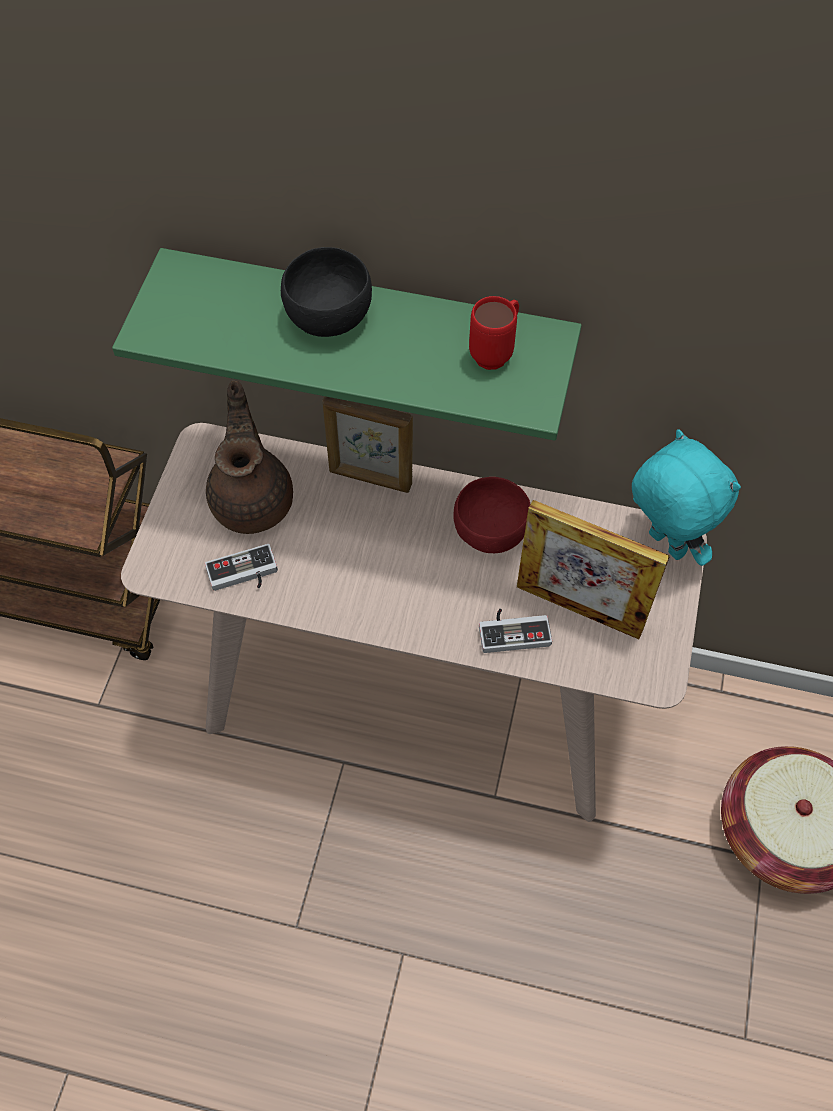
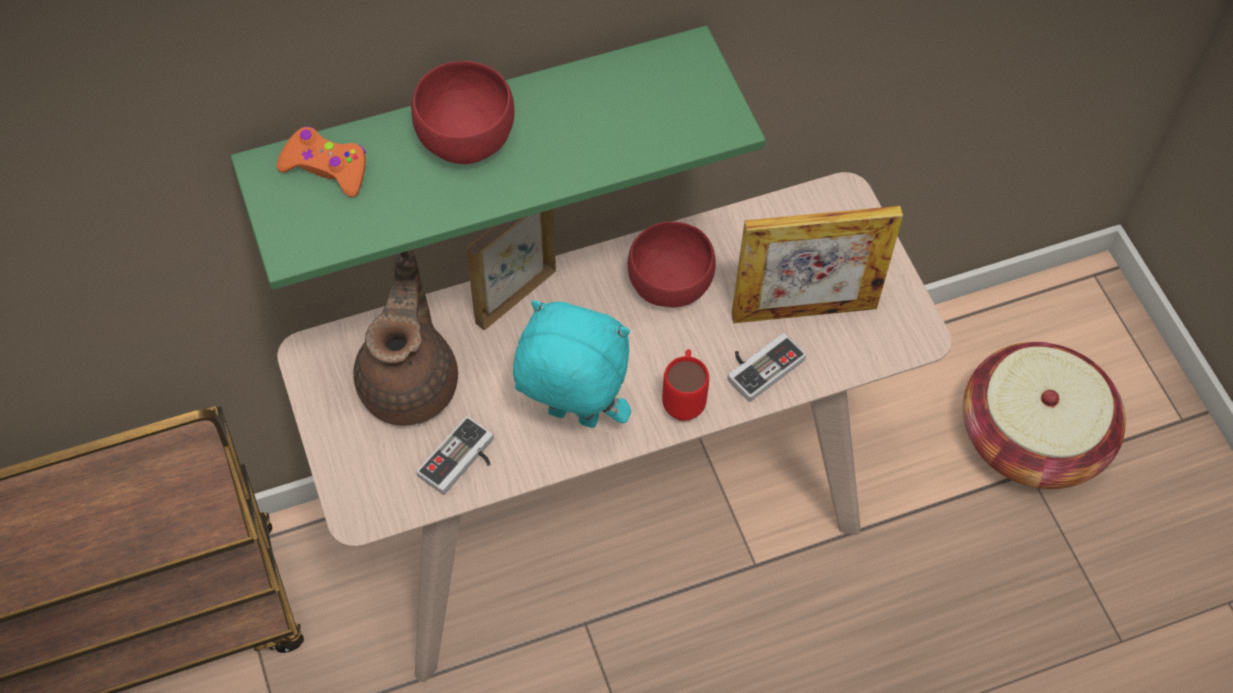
camera: 35 degrees left, 0 degrees up
brown teapot [206,381,293,534] -> brown teapot turned 45 degrees clockwise [353,250,458,426]
black bowl [281,247,372,337] -> red bowl [411,61,514,164]
picture frame [323,396,413,493] -> picture frame turned 150 degrees clockwise [467,209,556,330]
red mug [469,296,519,370] -> red mug moved to [662,349,709,421]
turquoise plush toy [632,430,741,566] -> turquoise plush toy moved to [513,300,631,428]
none -> orange game controller [277,126,366,197]

